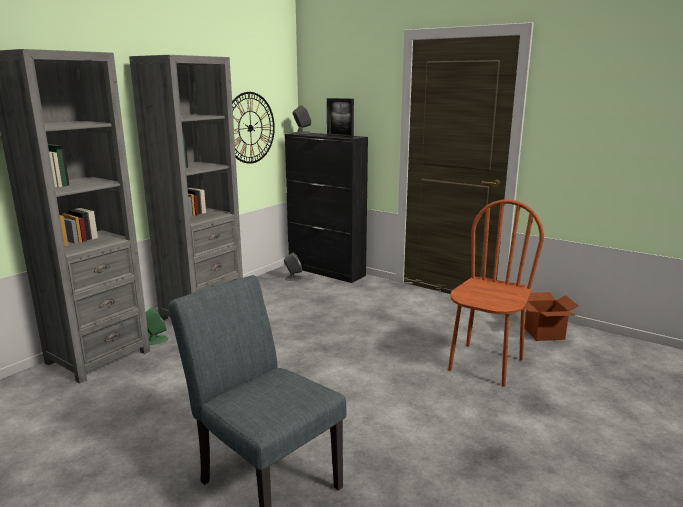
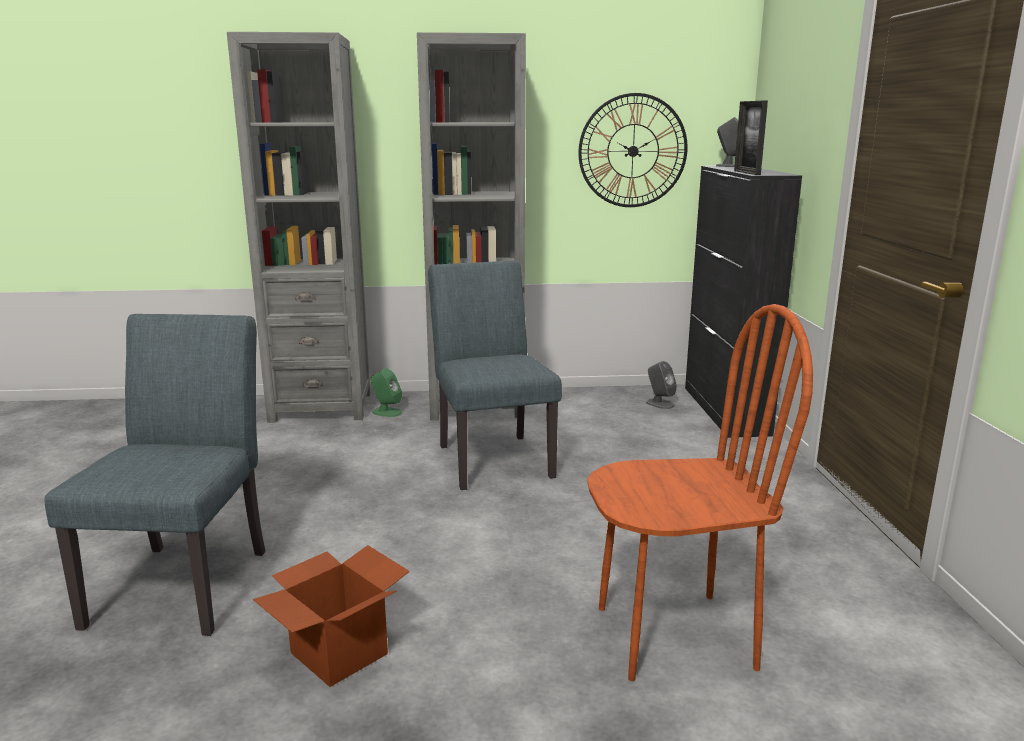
camera: 50 degrees right, 0 degrees up
cardboard box [525,292,579,341] -> cardboard box moved to [253,545,410,687]
none -> grey chair [428,260,562,490]

